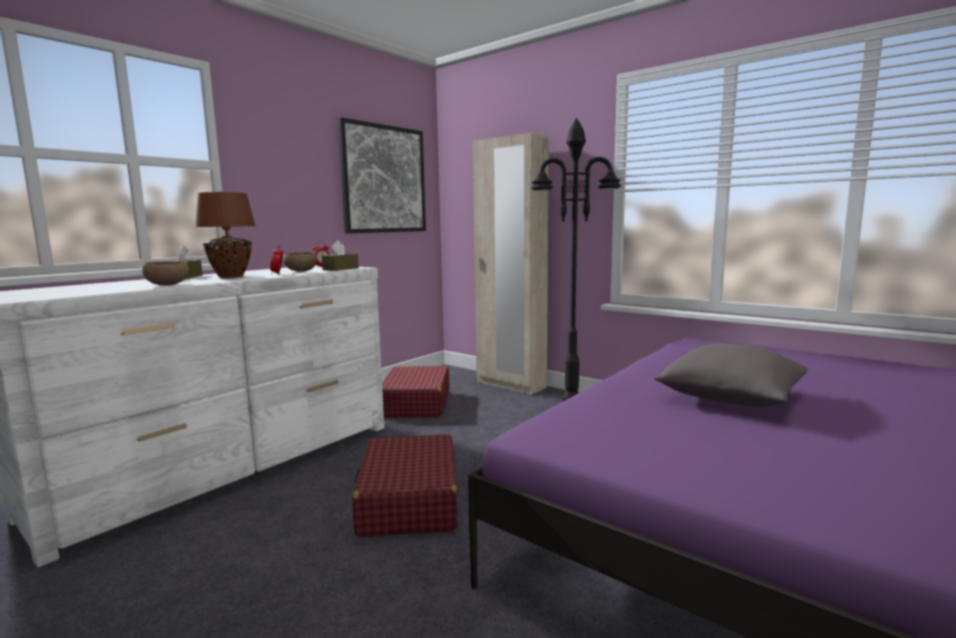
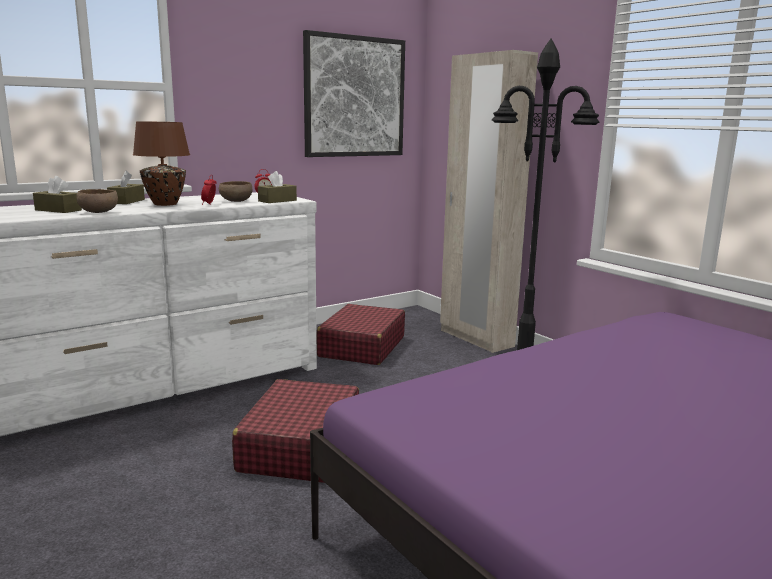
camera: 15 degrees right, 5 degrees up
grey pillow [654,343,808,407] -> none
none -> brown tissue box [33,176,82,213]

